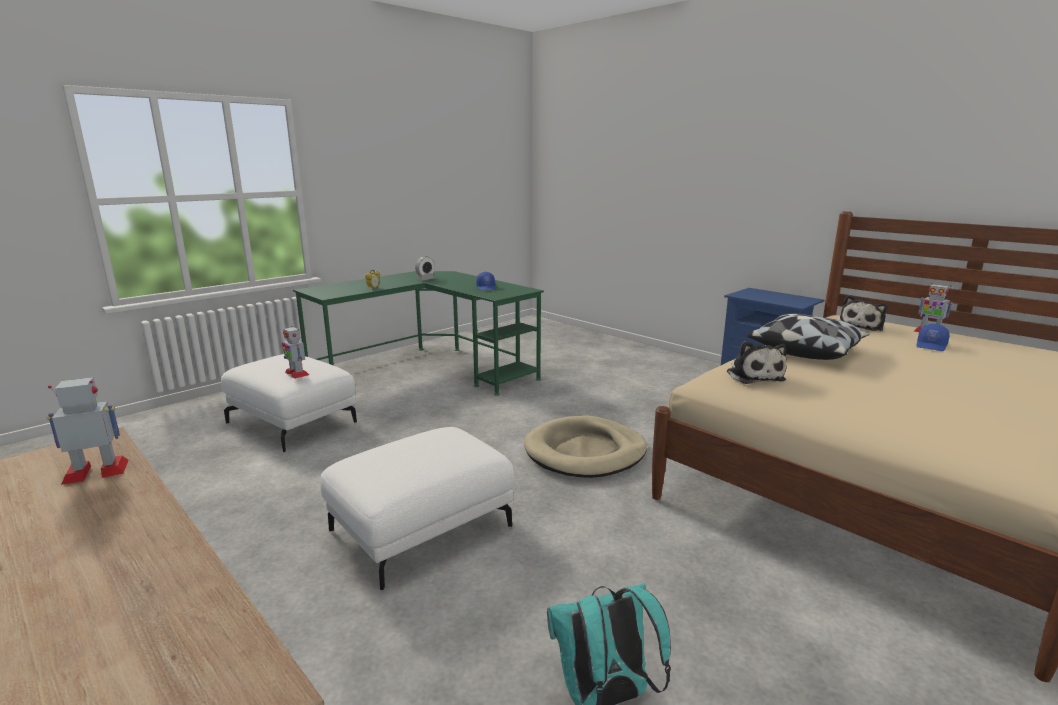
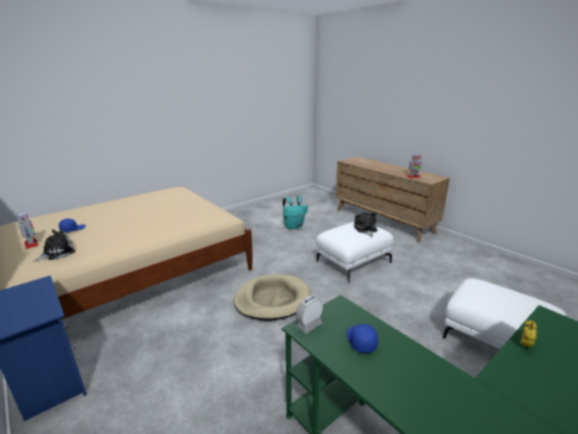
camera: 175 degrees left, 5 degrees up
toy robot [282,326,309,379] -> none
alarm clock [415,256,435,280] -> alarm clock moved to [296,296,323,334]
plush toy [727,341,787,384] -> plush toy moved to [354,212,377,236]
pillow [747,314,869,360] -> none

